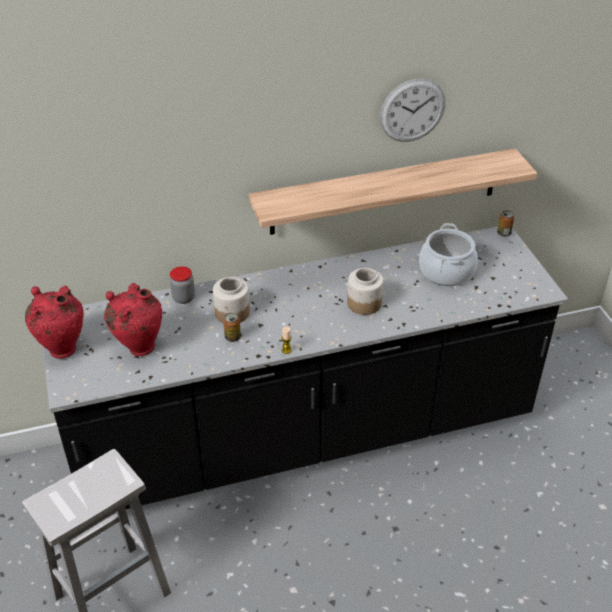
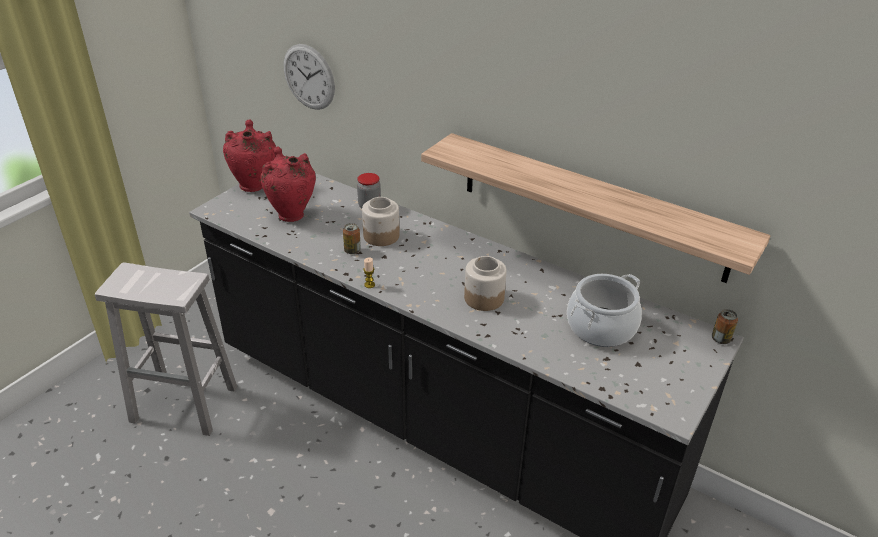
camera: 50 degrees right, 5 degrees down
wall clock [380,79,445,142] -> wall clock moved to [284,44,335,110]

